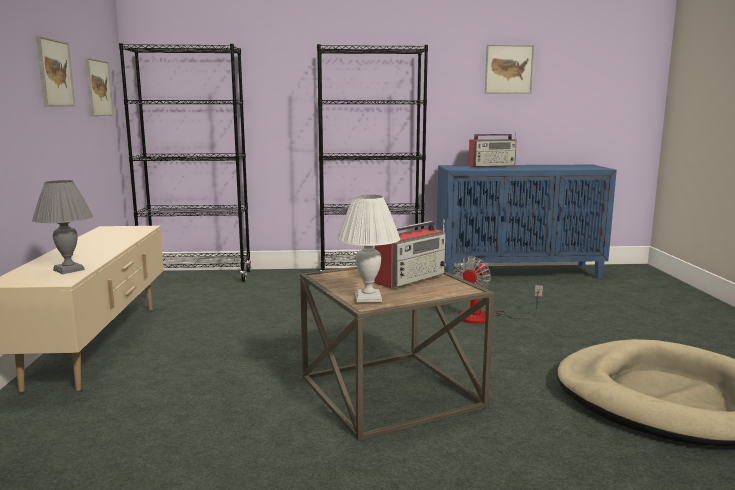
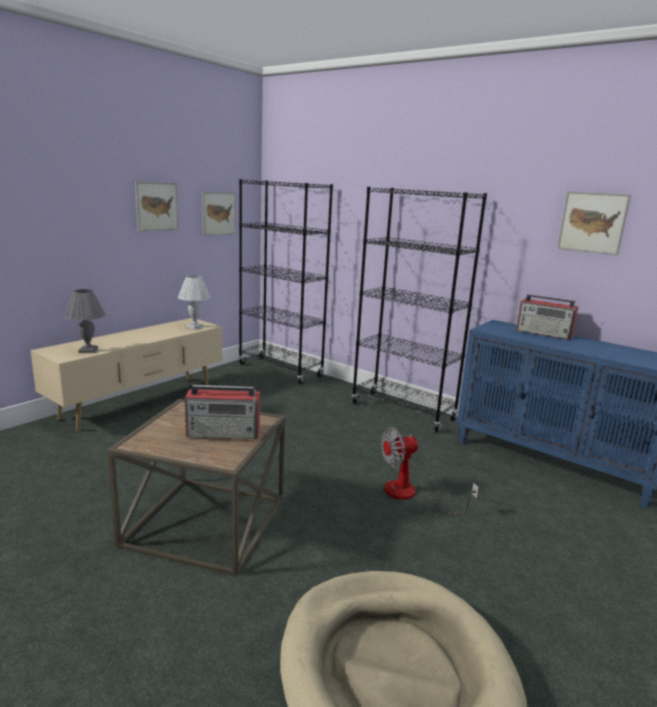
camera: 40 degrees right, 5 degrees up
white table lamp [337,195,400,302] -> white table lamp moved to [178,275,210,329]

